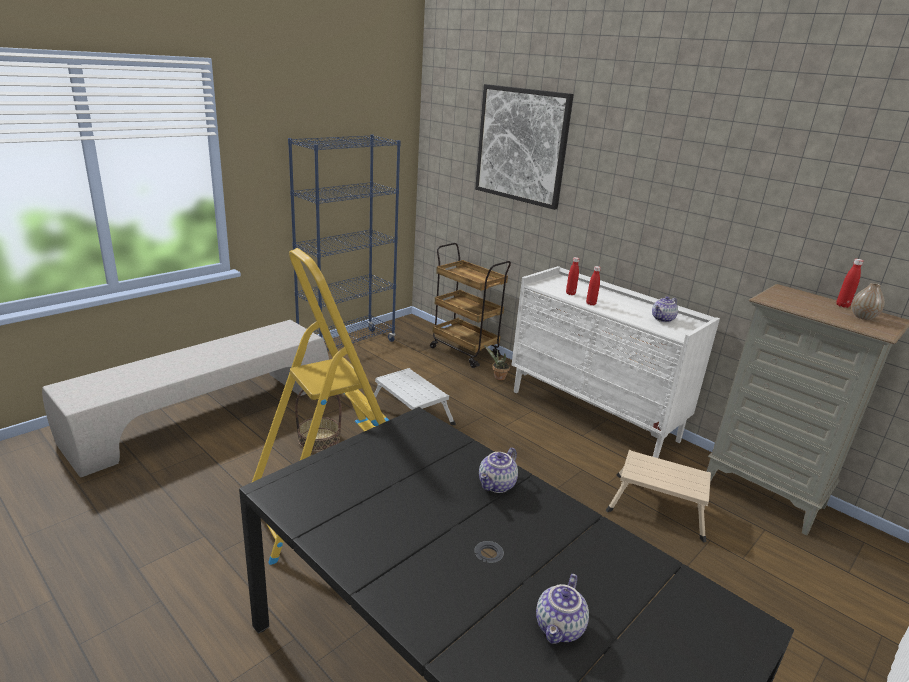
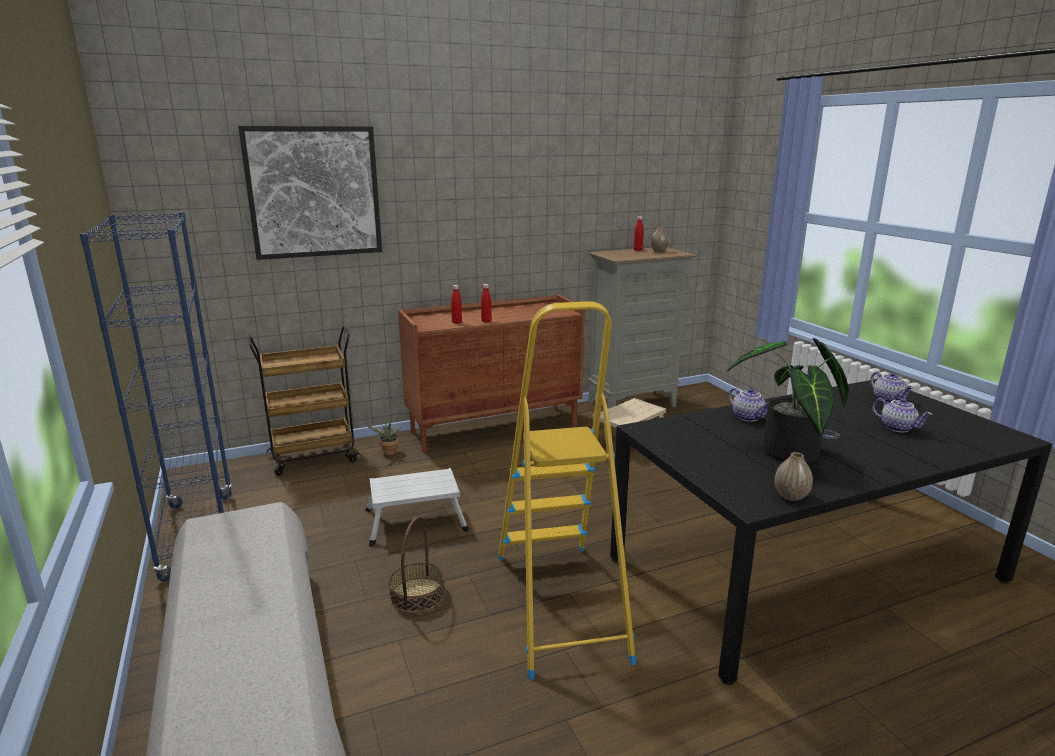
camera: 65 degrees left, 5 degrees down
white cabinet [511,266,720,458] -> brown cabinet [398,295,585,453]
teapot [652,296,678,323] -> teapot moved to [870,372,913,403]
none -> potted plant [727,338,849,463]
none -> vase [775,452,813,501]

